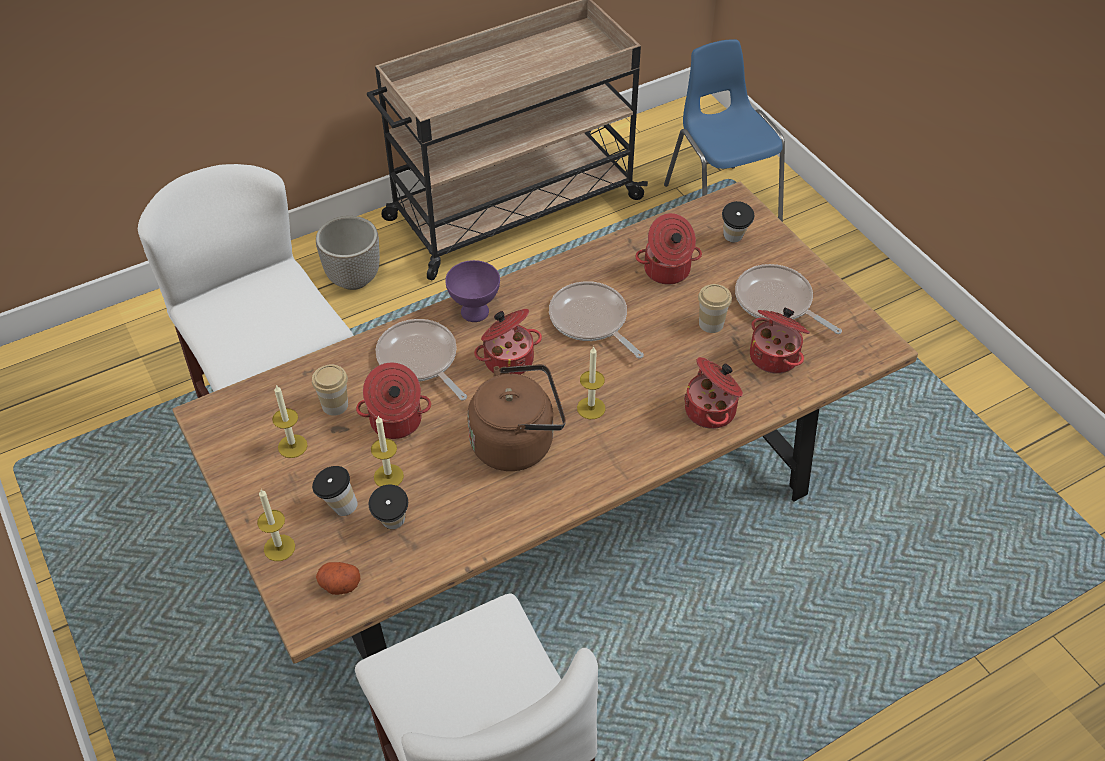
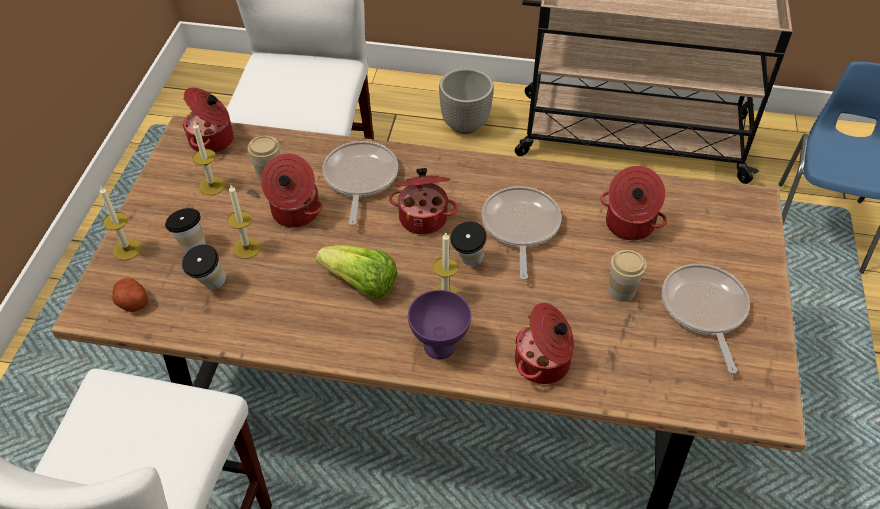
camera: 40 degrees right, 0 degrees up
purple bowl [445,260,500,322] -> purple bowl moved to [408,290,471,359]
brown kettle [467,364,566,471] -> lettuce [316,245,397,298]
cup [722,201,754,243] -> cup moved to [450,222,487,266]
cooking pot [750,307,810,374] -> cooking pot moved to [182,87,233,153]

